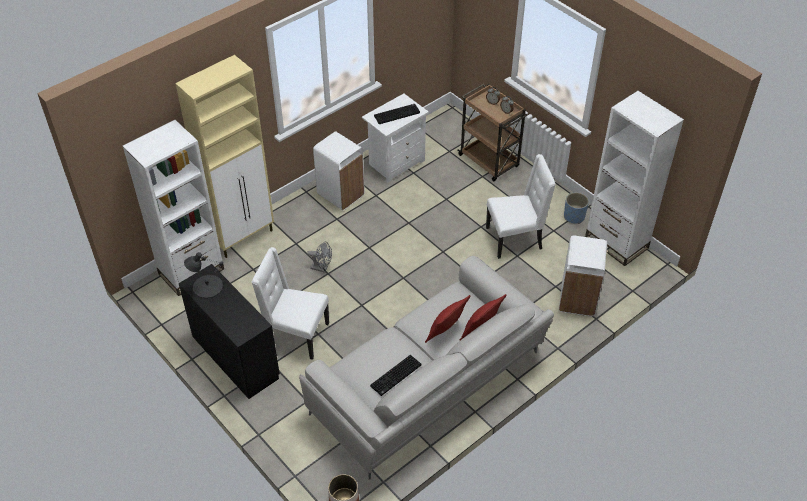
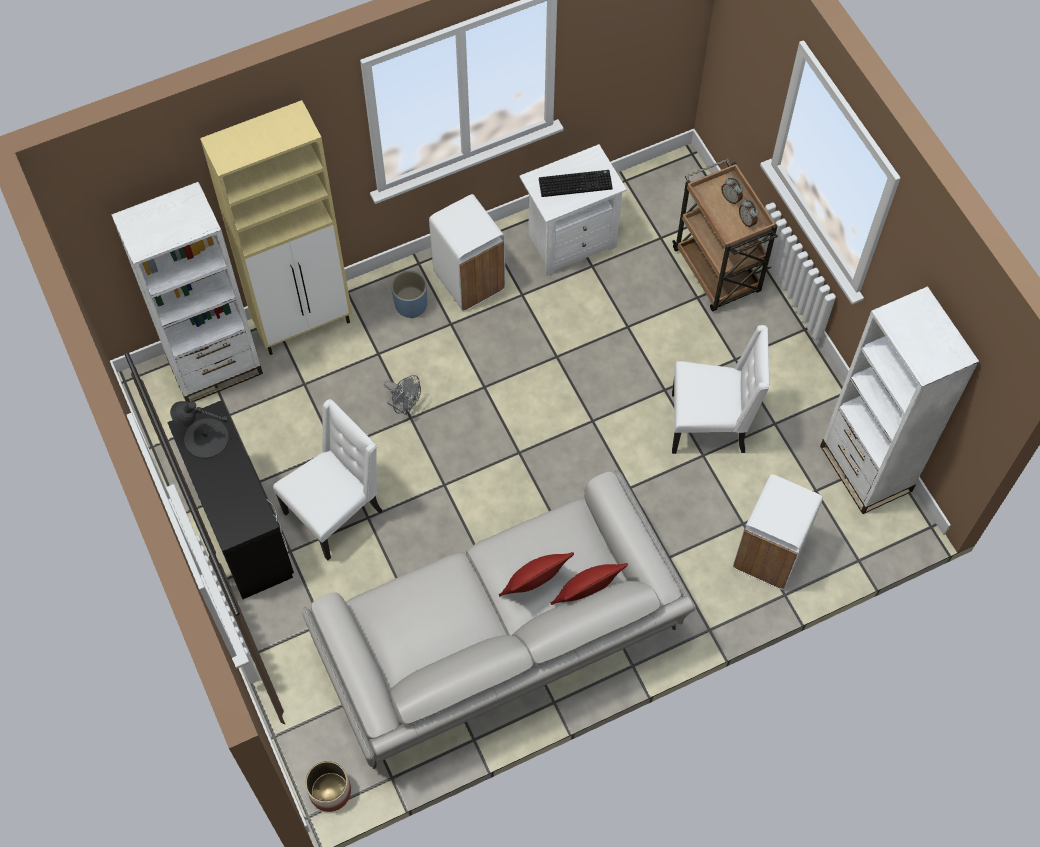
camera: 15 degrees right, 15 degrees up
white chair [252,247,329,360] -> white chair turned 105 degrees clockwise [273,399,383,560]
keyboard [370,355,421,396] -> none
blue planter [564,192,589,224] -> blue planter moved to [391,271,427,318]

